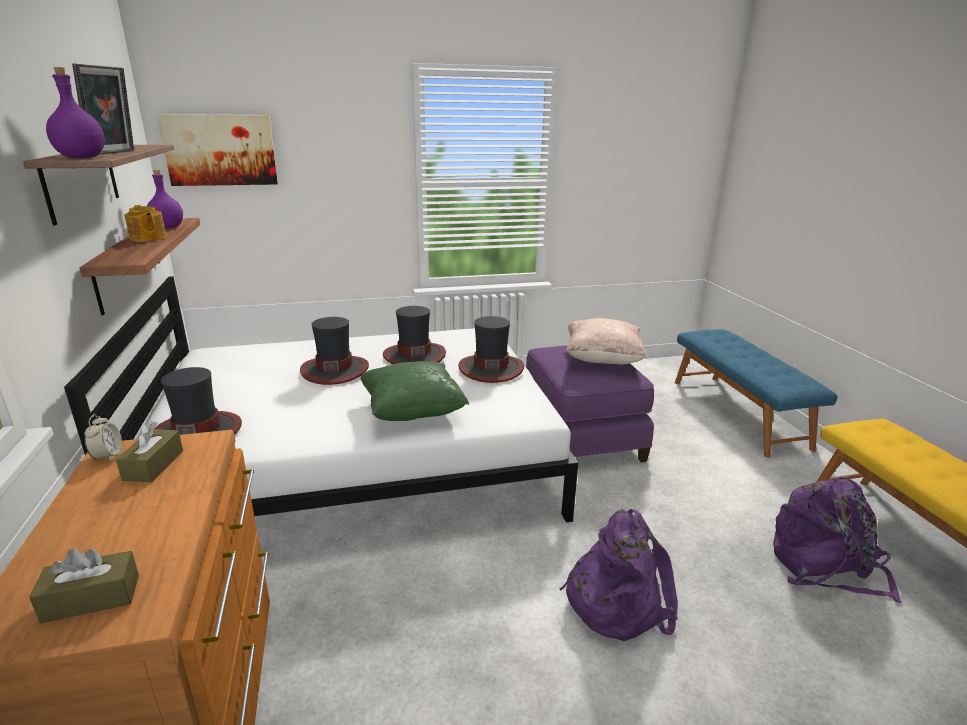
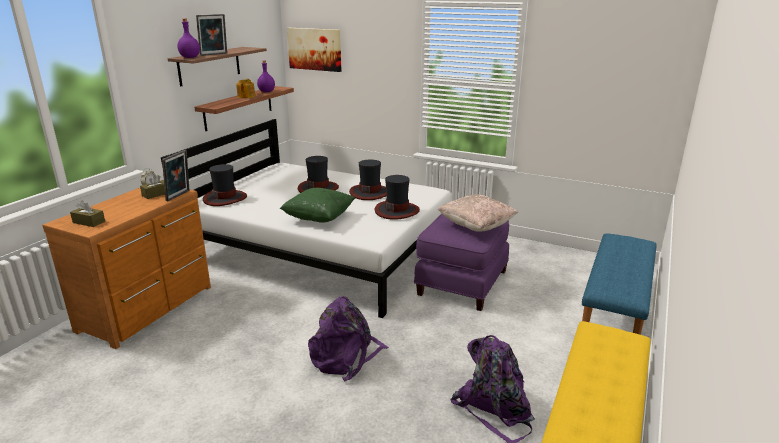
camera: 40 degrees right, 0 degrees up
none -> picture frame [162,150,189,201]

